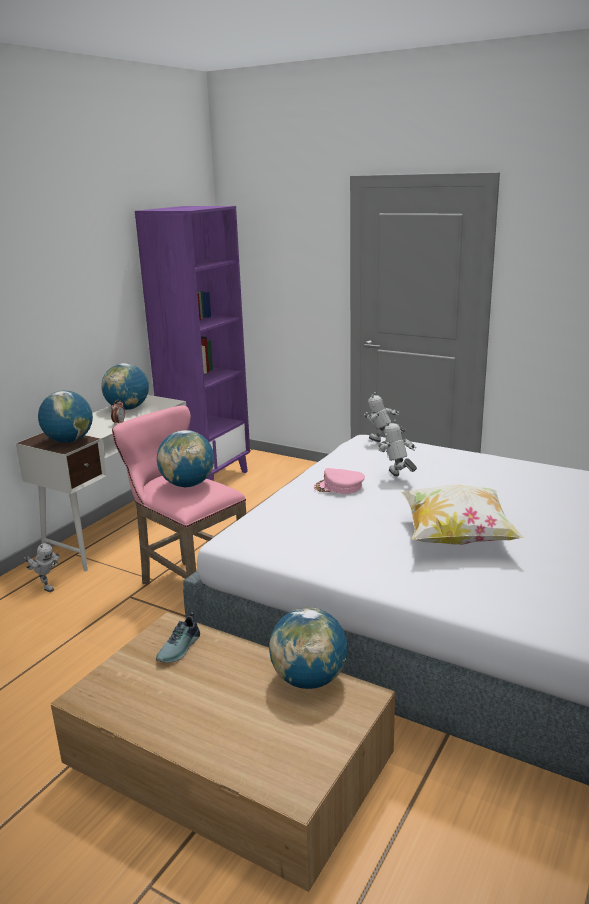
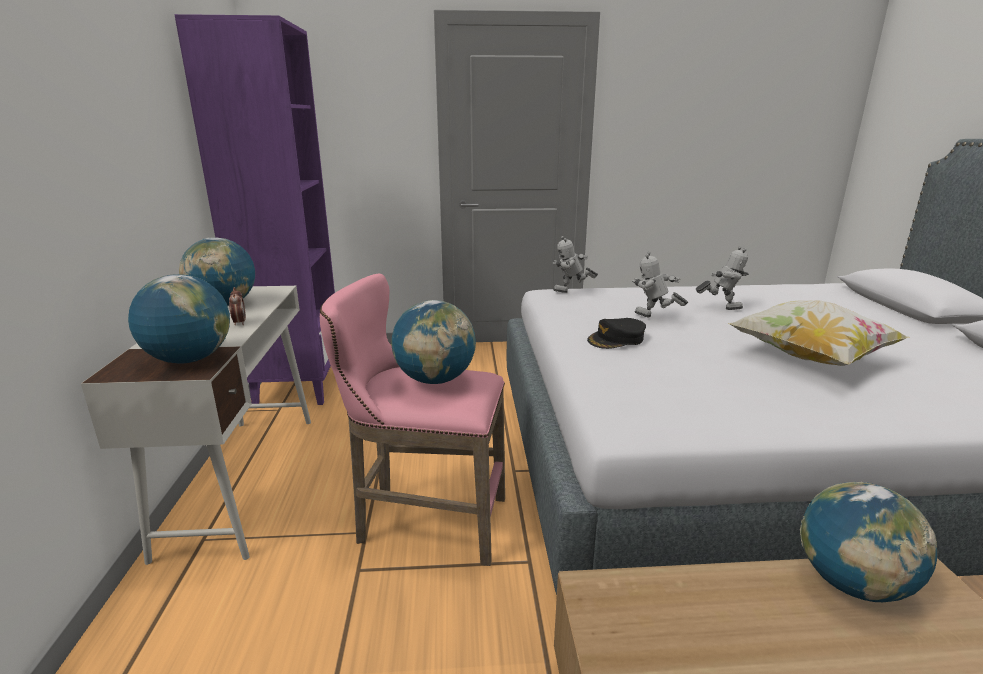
camera: 35 degrees left, 0 degrees up
toy robot [24,541,59,592] -> toy robot moved to [696,246,749,310]
shoe [156,612,200,663] -> none
pink cap [314,468,365,494] -> black cap [587,318,646,349]

